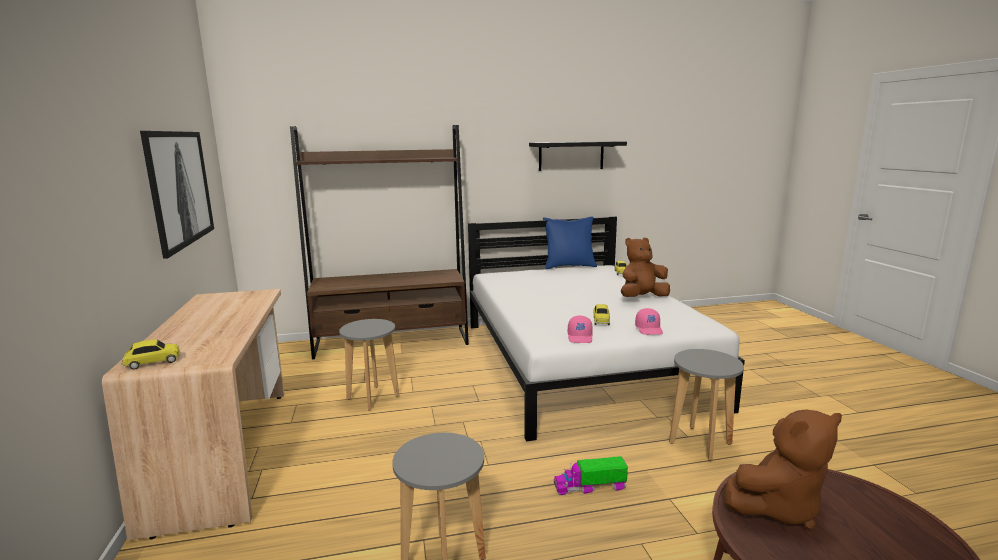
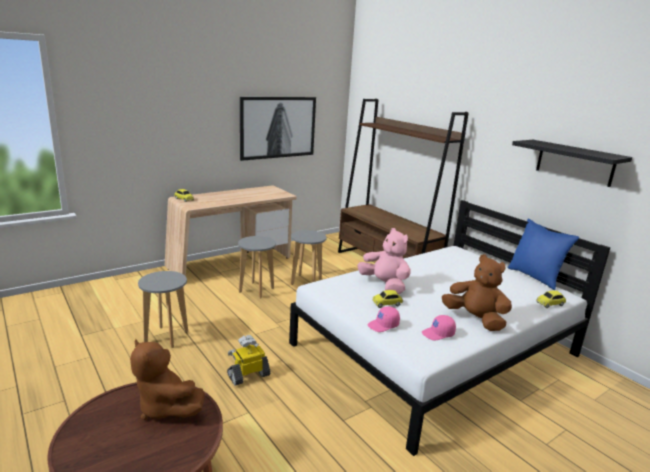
camera: 65 degrees right, 5 degrees up
toy truck [554,456,628,495] -> toy robot [227,335,270,386]
pink cap [568,315,593,343] -> pink cap moved to [422,315,456,340]
grey stool [669,349,744,461] -> grey stool moved to [238,236,276,298]
none -> pink plush toy [358,228,411,294]

